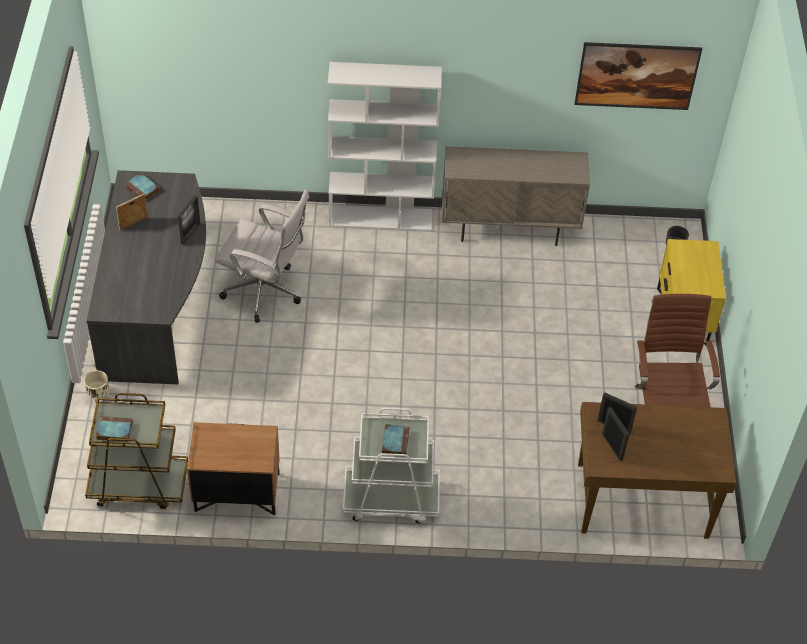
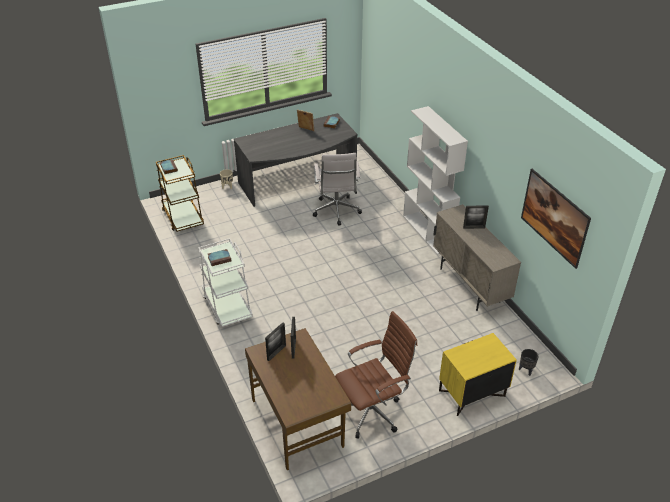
camera: 65 degrees right, 10 degrees down
picture frame [178,195,200,245] -> picture frame moved to [463,205,489,229]
brown nightstand [187,422,279,516] -> none

